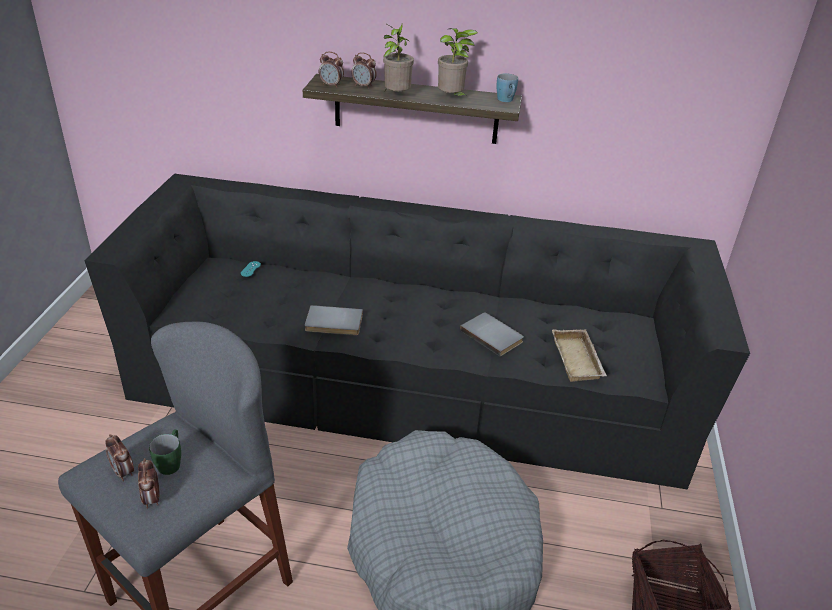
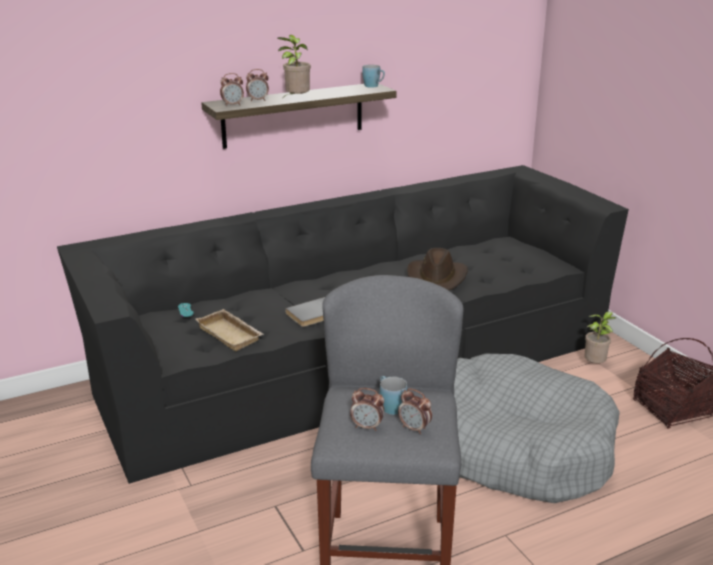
camera: 35 degrees left, 10 degrees down
green mug [149,429,181,475] -> blue mug [380,376,407,415]
potted plant [438,28,478,96] -> potted plant moved to [584,311,616,363]
grey book [460,312,524,357] -> brown hat [407,248,468,290]
beige tray [552,329,607,382] -> beige tray moved to [195,309,264,351]

